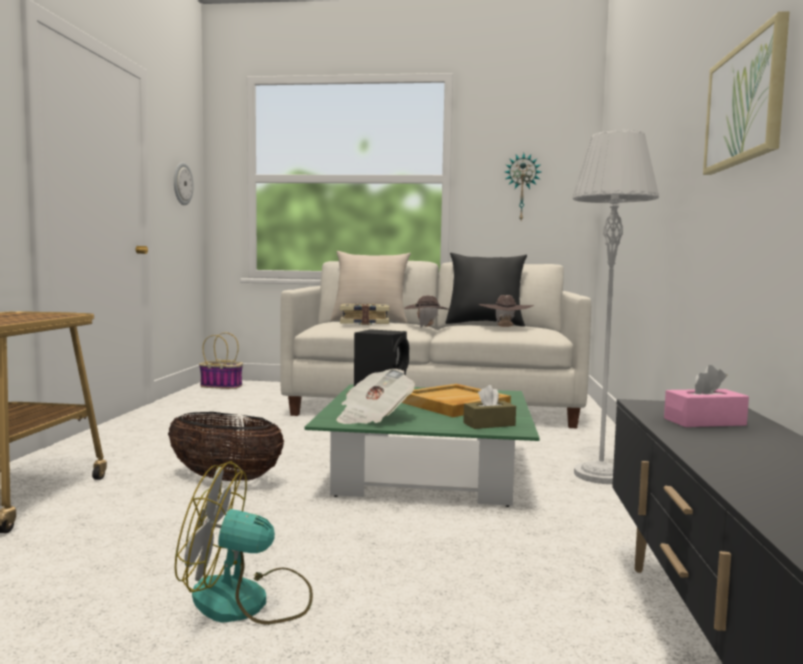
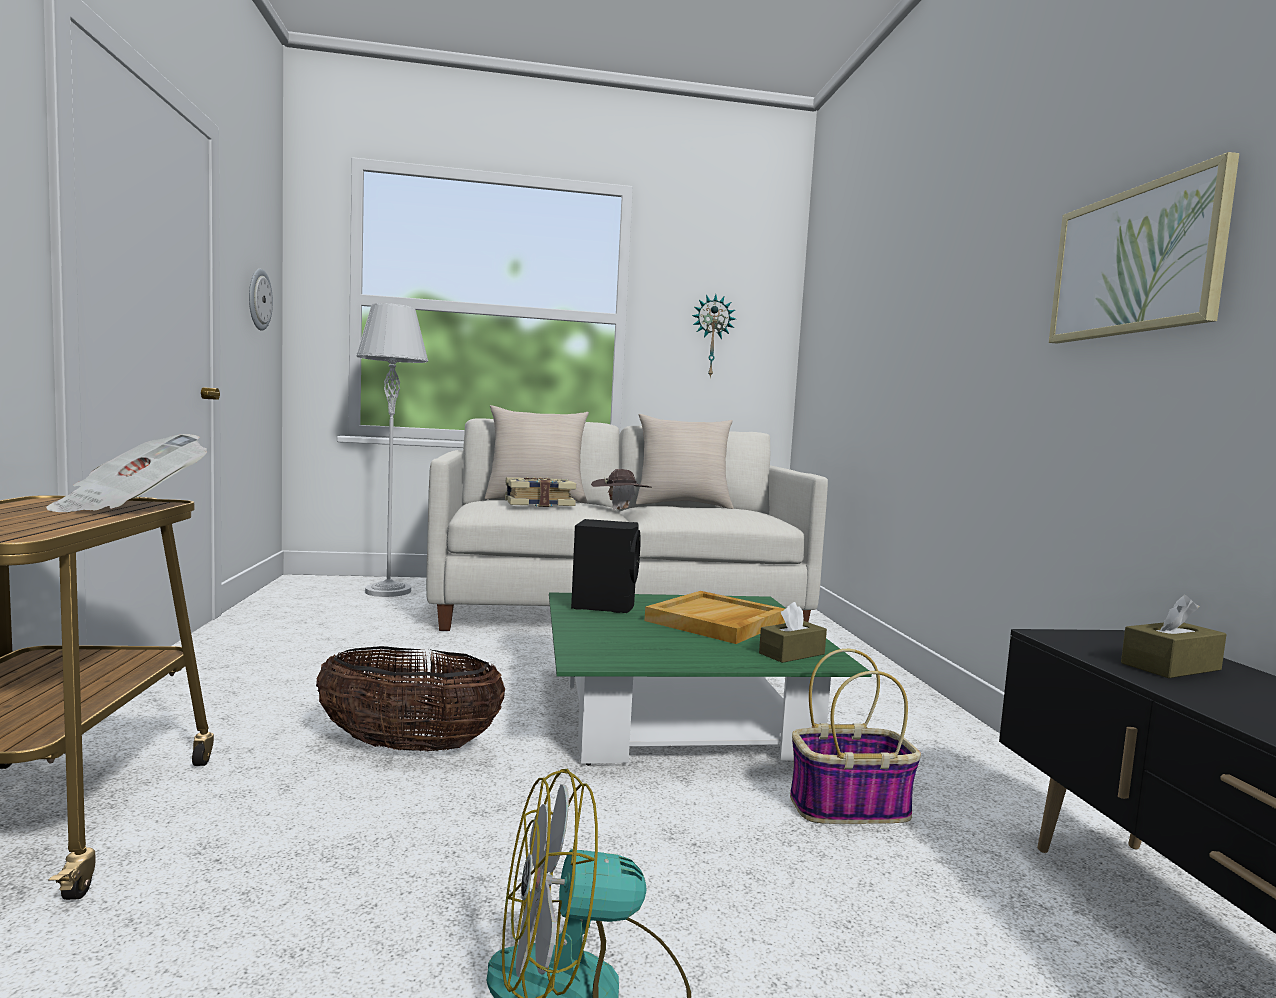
camera: 15 degrees left, 0 degrees up
basket [199,332,243,389] -> basket moved to [790,649,921,824]
newspaper [336,369,415,424] -> newspaper moved to [46,434,207,512]
black pillow [445,253,527,327] -> beige pillow [636,414,734,509]
brown hat [478,295,534,327] -> none
grey floor lamp [572,130,659,484] -> grey floor lamp moved to [356,303,428,597]
pink tissue box [664,365,749,427] -> brown tissue box [1121,594,1227,678]

